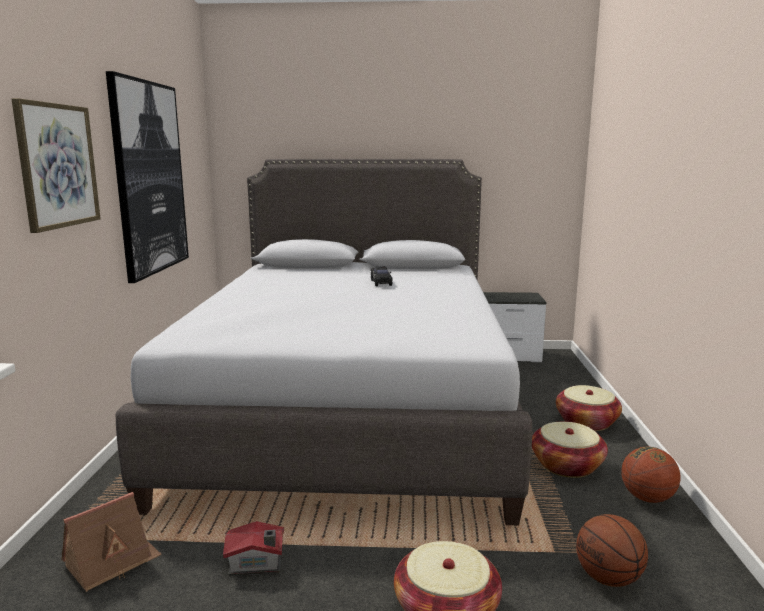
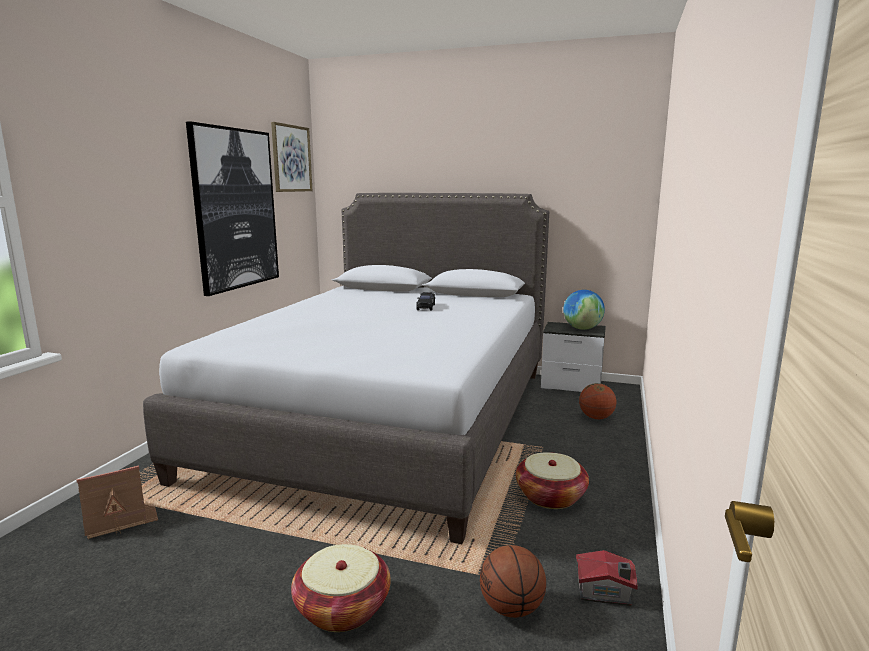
camera: 15 degrees right, 0 degrees up
picture [12,98,101,233] -> picture moved to [271,122,312,192]
toy house [223,521,284,576] -> toy house moved to [576,550,638,606]
basket [556,385,622,431] -> none
basketball [621,447,681,503] -> basketball moved to [579,383,616,419]
none -> globe [563,290,605,330]

